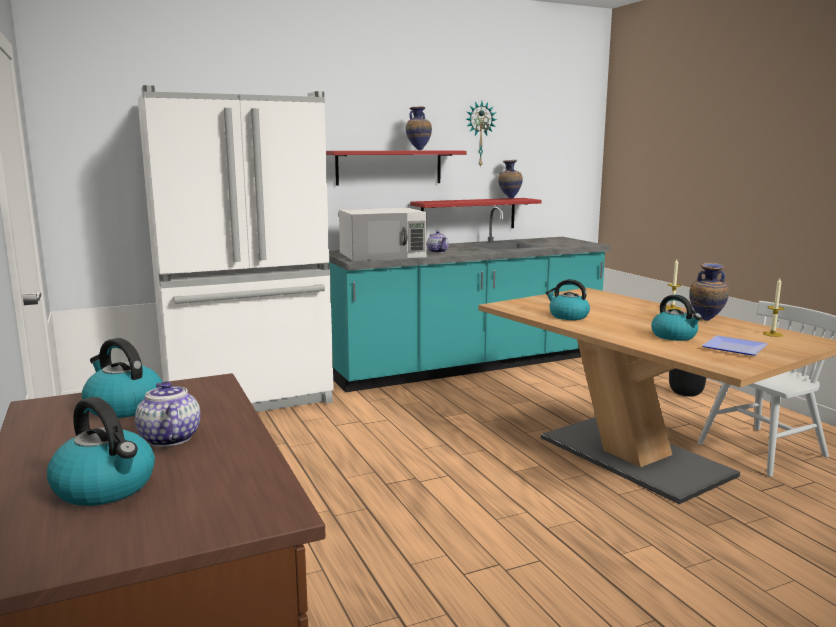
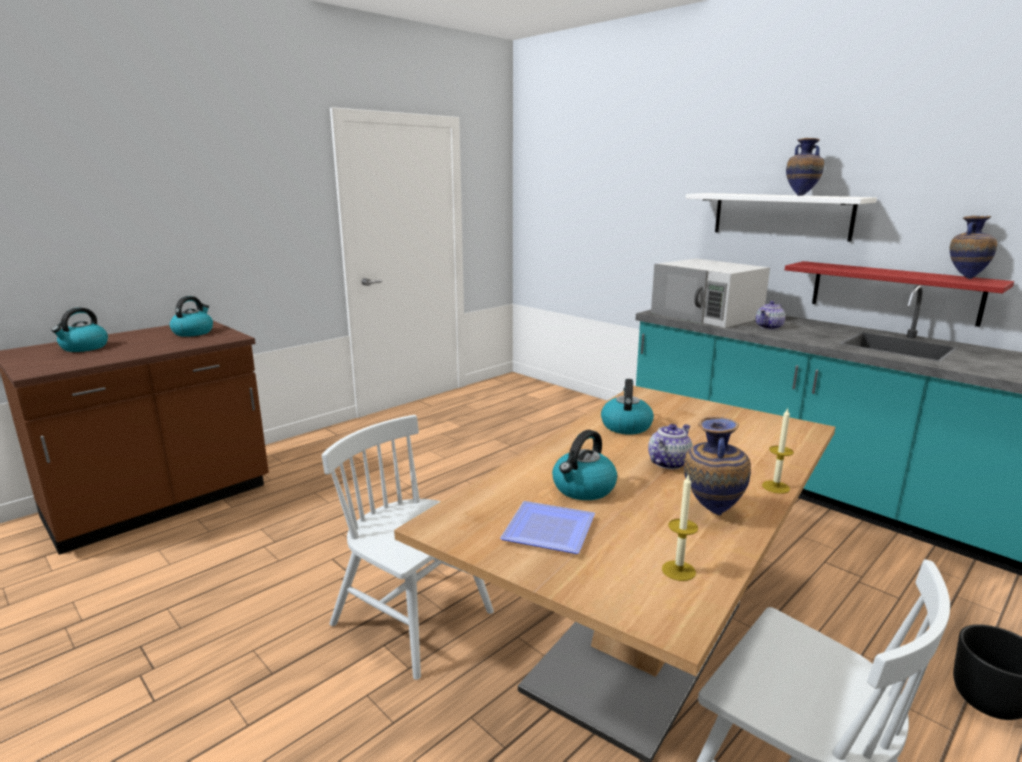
camera: 70 degrees right, 5 degrees up
teapot [135,381,201,447] -> teapot moved to [648,424,692,469]
white fridge [138,85,334,412] -> none
red shelf [326,151,467,185] -> white shelf [686,193,877,242]
wall clock [466,101,497,168] -> none
none -> white chair [322,415,494,680]

